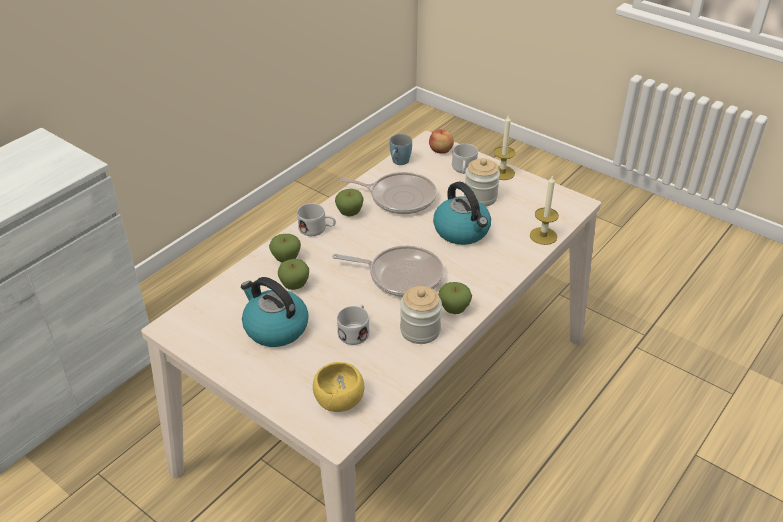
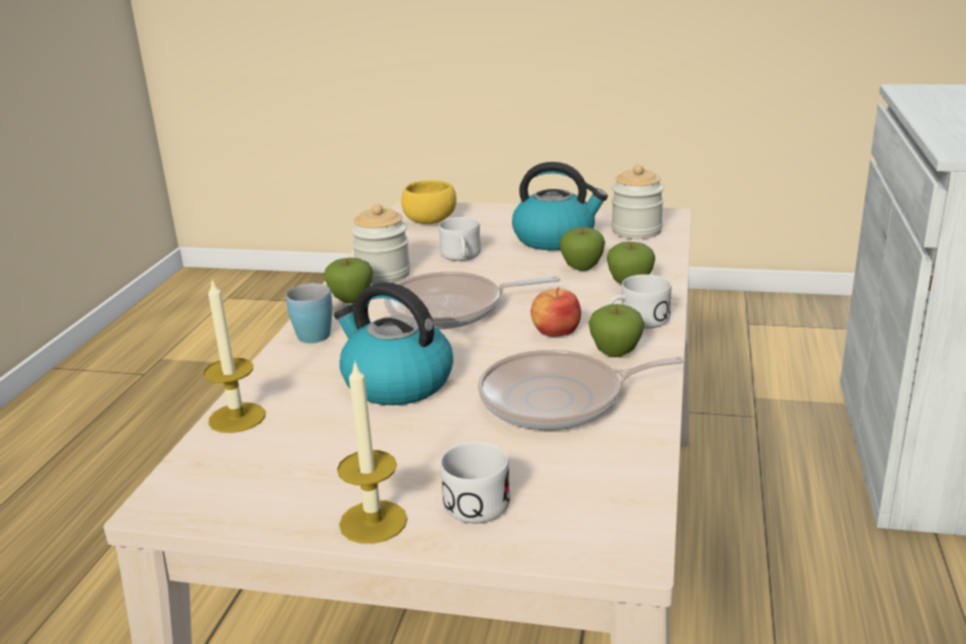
camera: 155 degrees right, 15 degrees down
blue mug [390,134,412,165] -> blue mug moved to [286,283,333,343]
apple [429,129,454,154] -> apple moved to [531,287,581,337]
jar [464,158,500,207] -> jar moved to [611,165,664,239]

